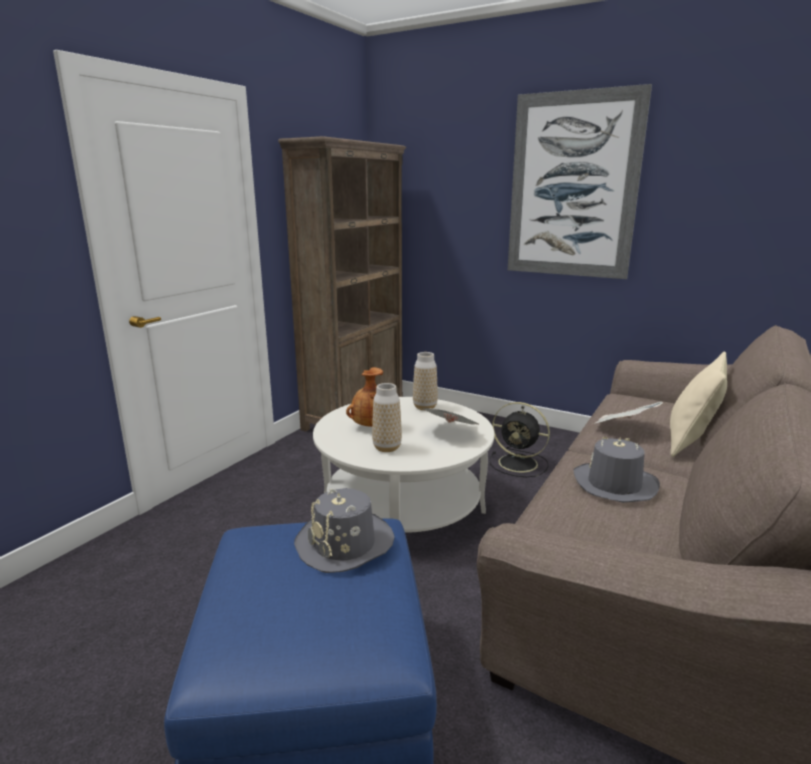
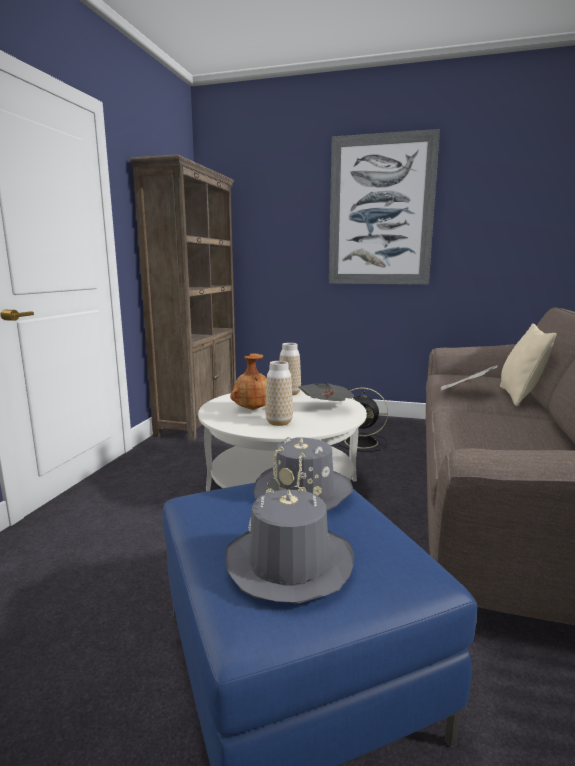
camera: 15 degrees left, 5 degrees down
grey hat [573,436,660,503] -> grey hat moved to [225,487,354,603]

